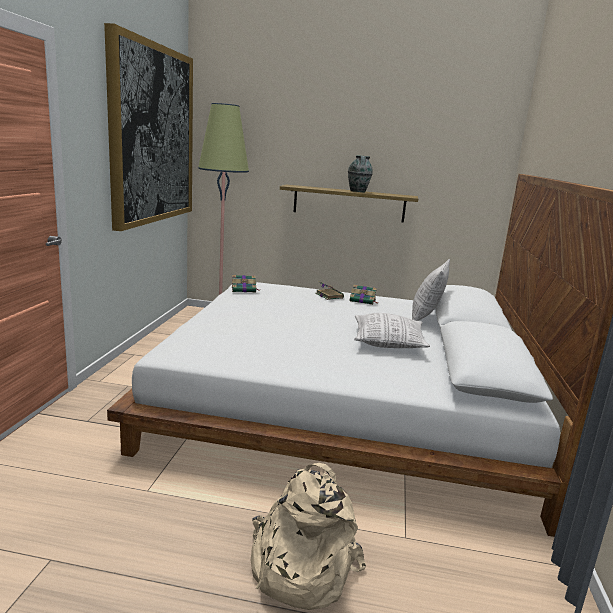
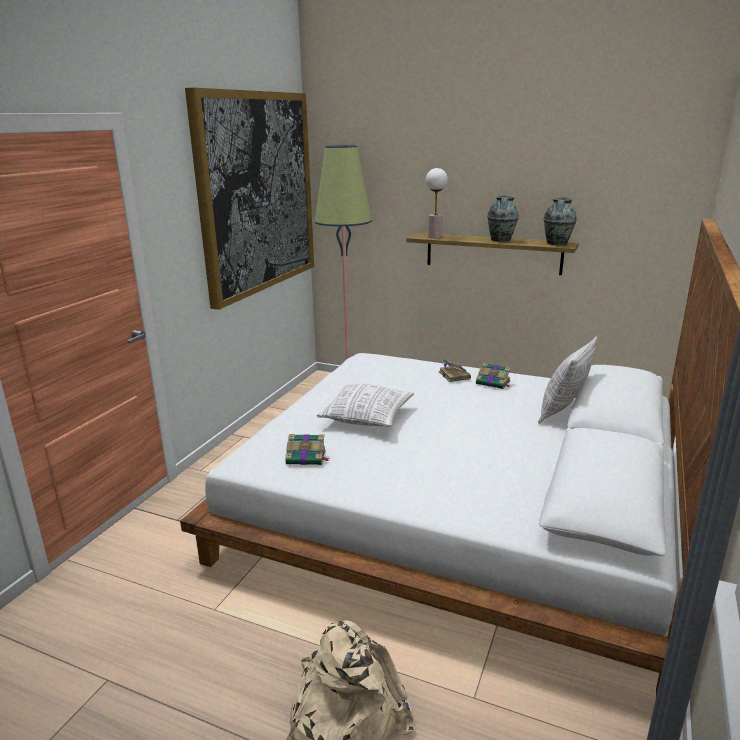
camera: 15 degrees right, 5 degrees up
book [232,275,261,292] -> book moved to [285,434,330,465]
pillow [354,313,430,348] -> pillow moved to [317,384,414,427]
none -> table lamp [426,168,448,238]
none -> vase [544,197,577,245]

